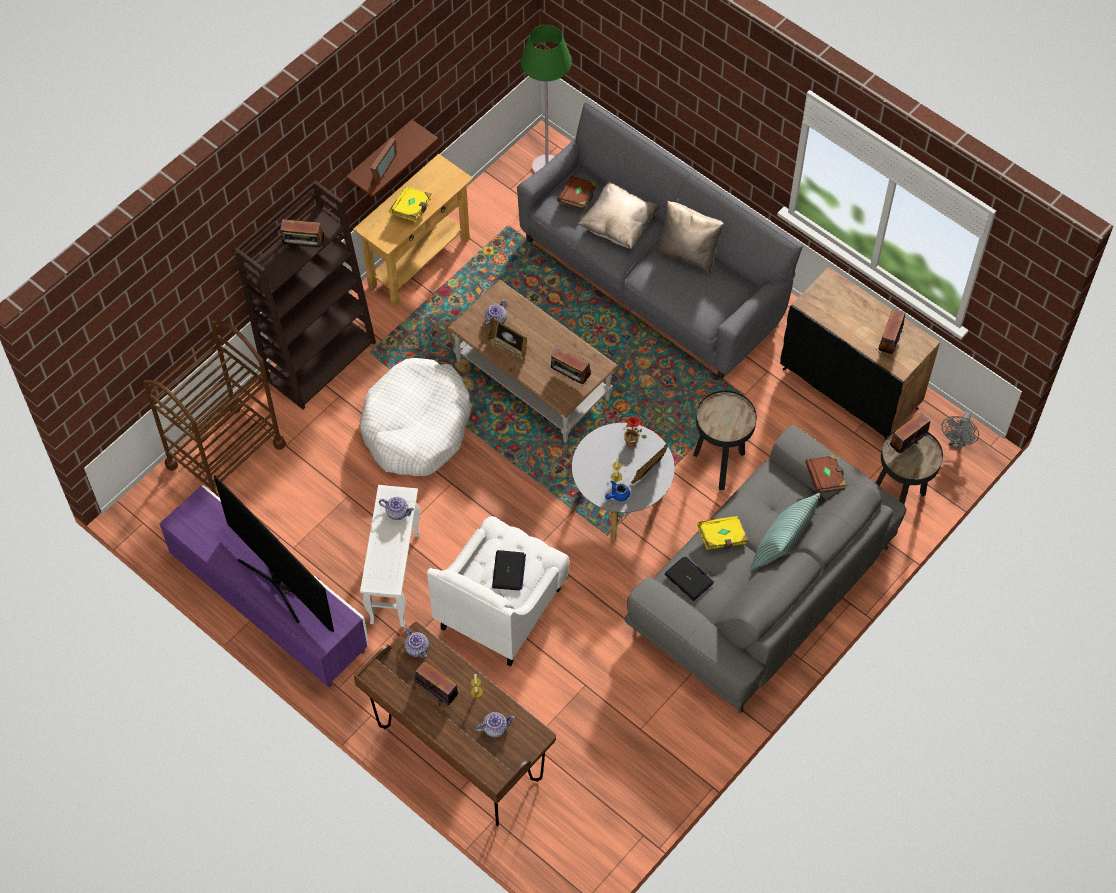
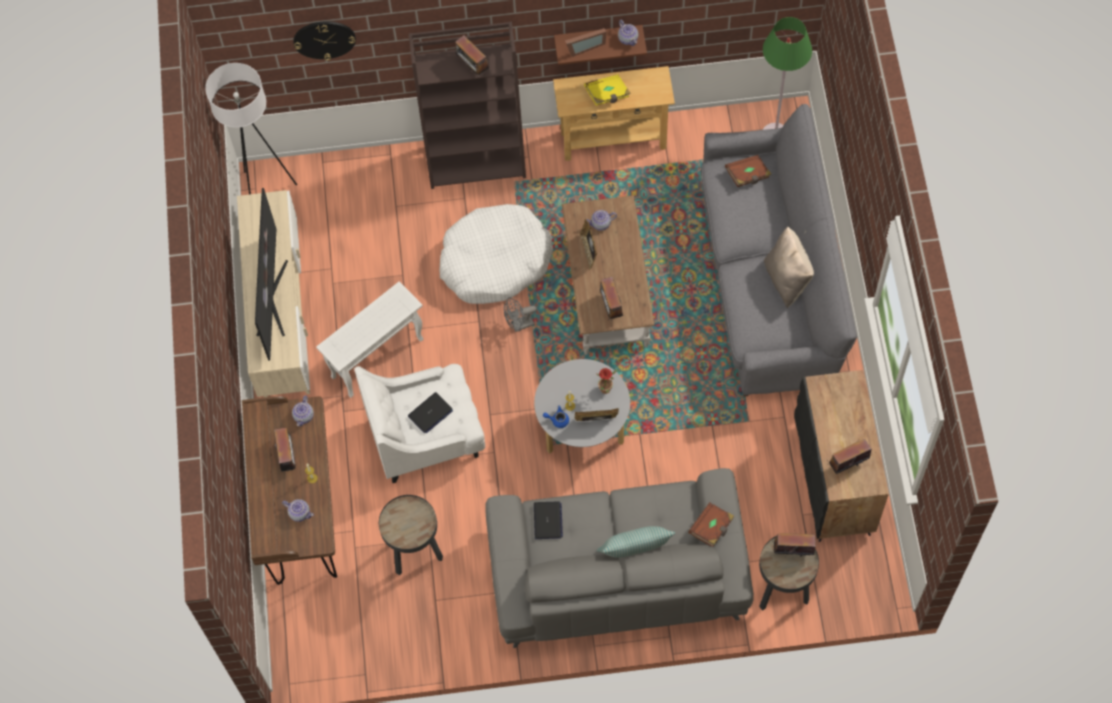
camera: 45 degrees right, 5 degrees up
brown cart [143,321,286,498] -> none
purple tv stand [159,485,369,688] -> beige tv stand [237,190,310,397]
teapot [379,497,414,520] -> teapot moved to [618,20,638,46]
beige pillow [577,180,660,249] -> none
black side table [693,390,757,490] -> black side table moved to [379,495,443,576]
yellow book [697,516,749,550] -> none
grey fan [942,412,979,450] -> grey fan moved to [504,297,536,332]
none -> white floor lamp [205,63,297,194]
none -> wall clock [293,21,356,60]

